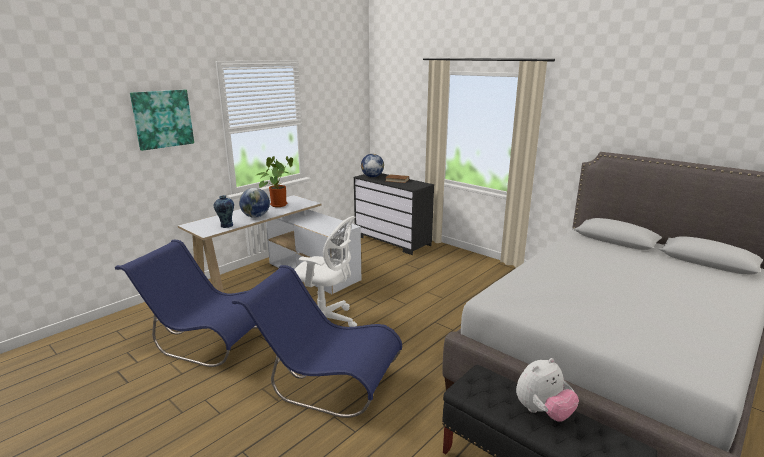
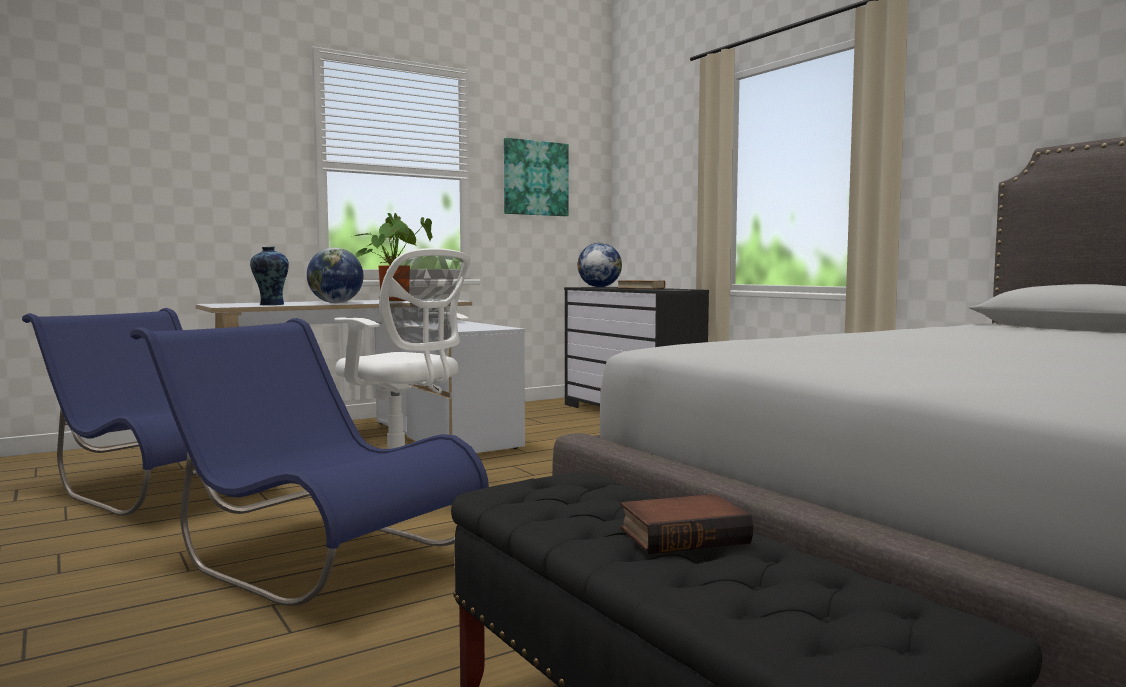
camera: 15 degrees right, 15 degrees down
picture [130,90,194,151] -> picture moved to [504,138,569,216]
plush toy [516,358,579,422] -> book [620,494,753,554]

